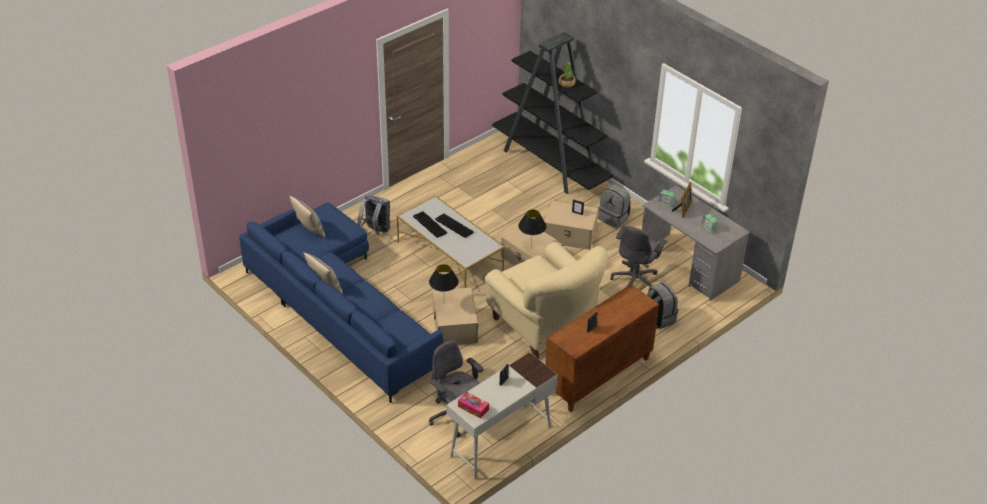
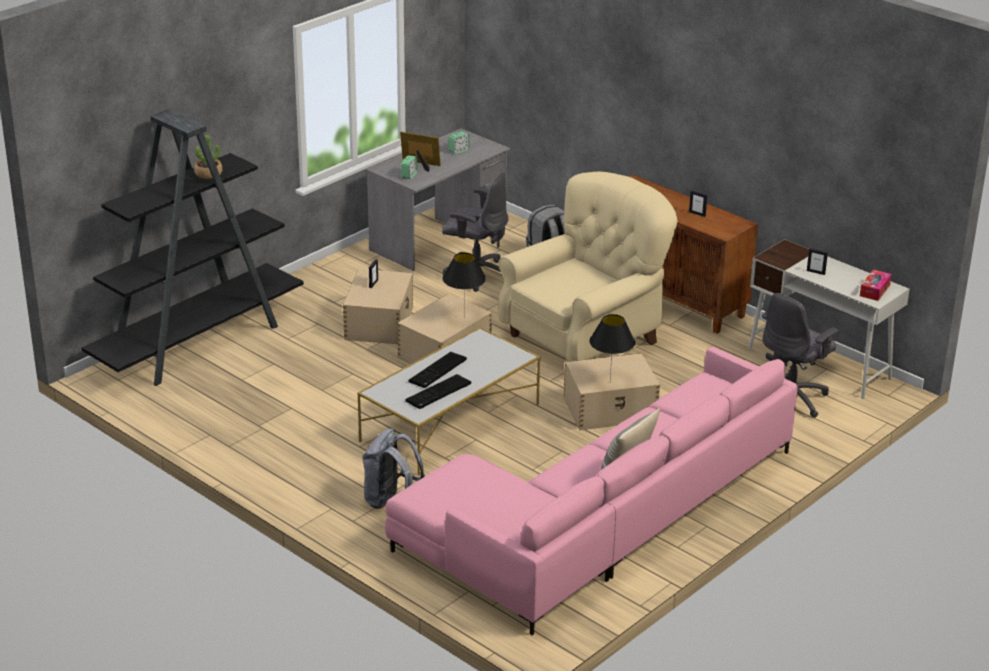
camera: 95 degrees left, 10 degrees down
blue sofa [239,202,443,403] -> pink sofa [385,347,798,635]
pillow [289,195,325,238] -> none
grey backpack [598,184,631,228] -> none

